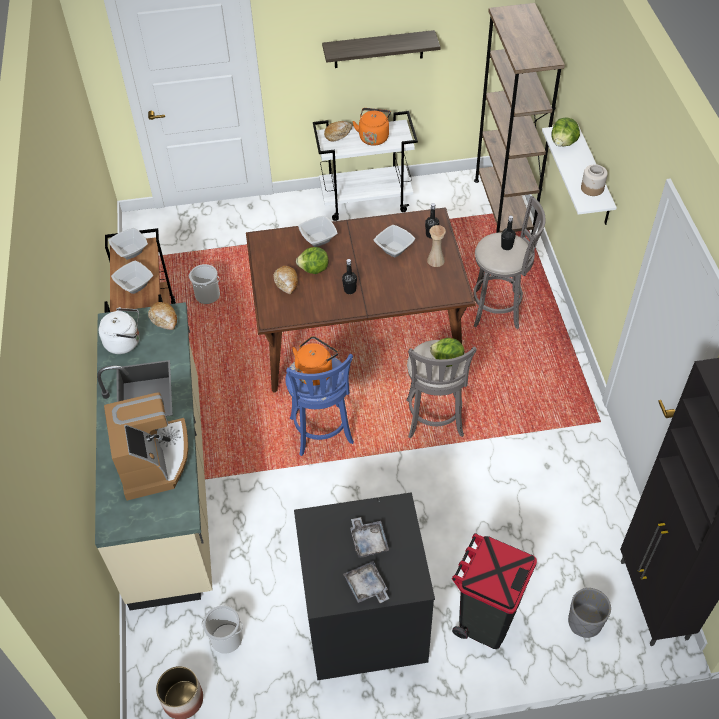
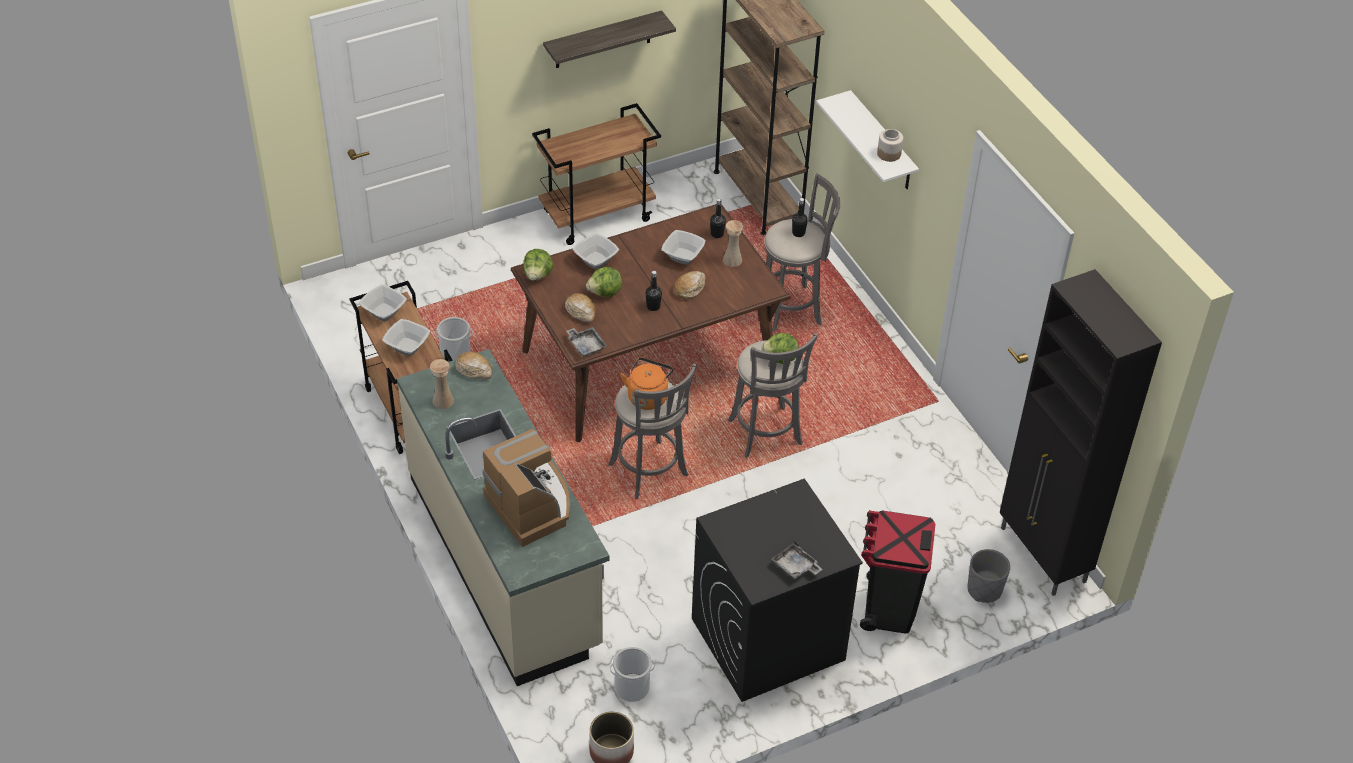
camera: 20 degrees left, 5 degrees down
white kettle [99,307,139,354] -> beige vase [430,359,454,409]
blue stool [285,354,354,456] -> grey stool [608,364,697,500]
white cart [313,111,418,221] -> brown cart [532,103,661,245]
bread [324,121,352,141] -> bread moved to [674,271,705,300]
grey tray [350,517,389,558] -> grey tray moved to [566,327,607,357]
orange kettle [352,108,391,146] -> none
lettuce [551,117,580,147] -> lettuce moved to [523,249,553,281]

